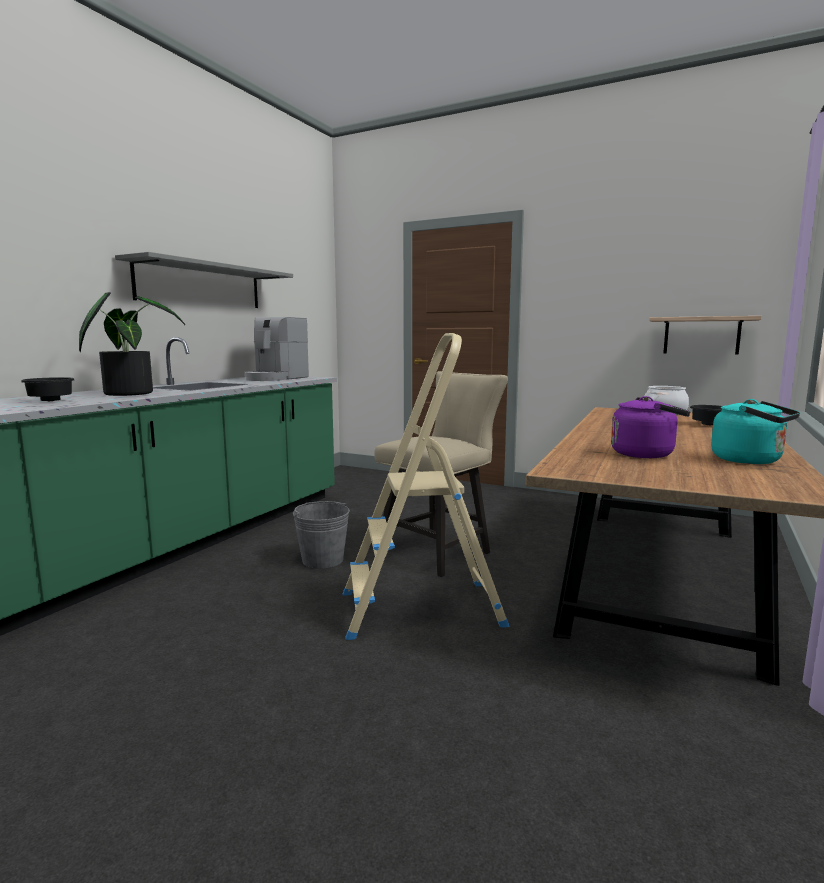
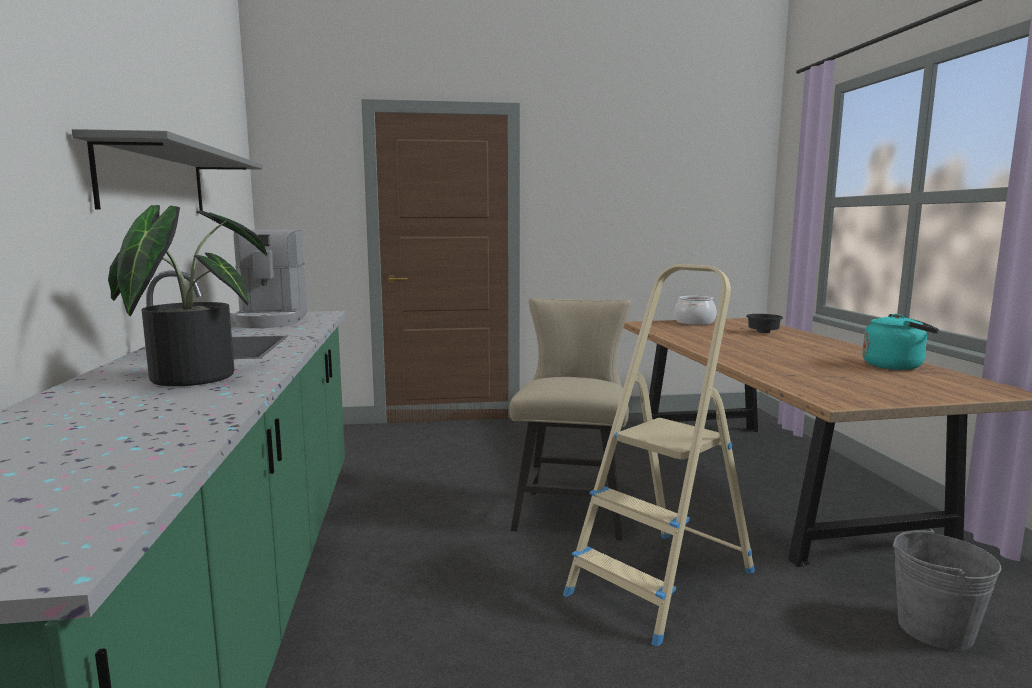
camera: 35 degrees left, 0 degrees up
black bowl [21,377,74,401] -> none
grey bucket [293,501,350,569] -> grey bucket moved to [892,528,1001,650]
purple kettle [611,396,690,458] -> none
shelf [649,316,762,354] -> none

